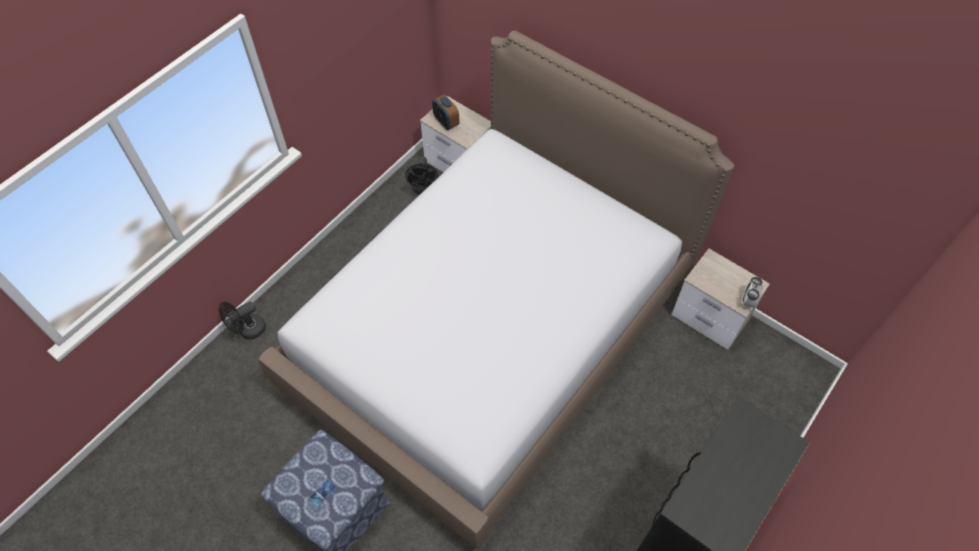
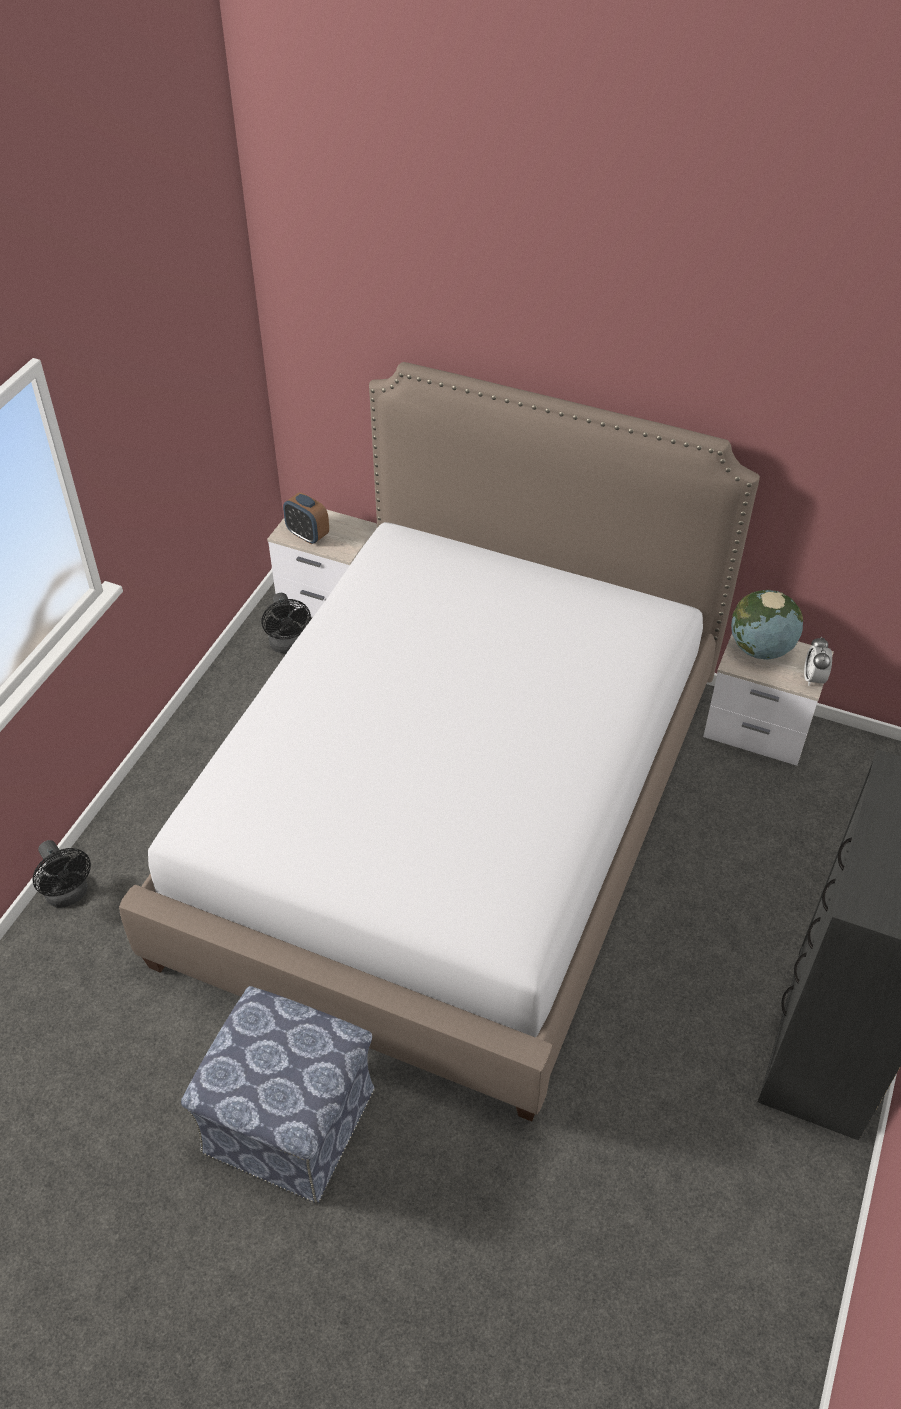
camera: 15 degrees left, 10 degrees down
black fan [219,301,266,339] -> black fan turned 75 degrees counterclockwise [32,840,91,907]
phone [308,479,336,508] -> none
none -> globe [731,590,803,660]

